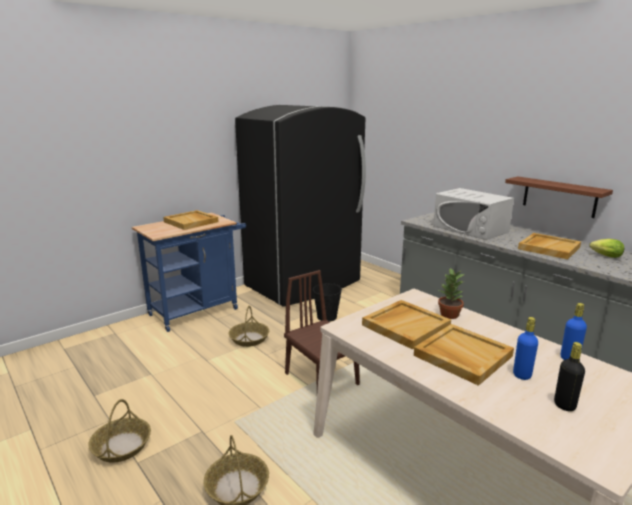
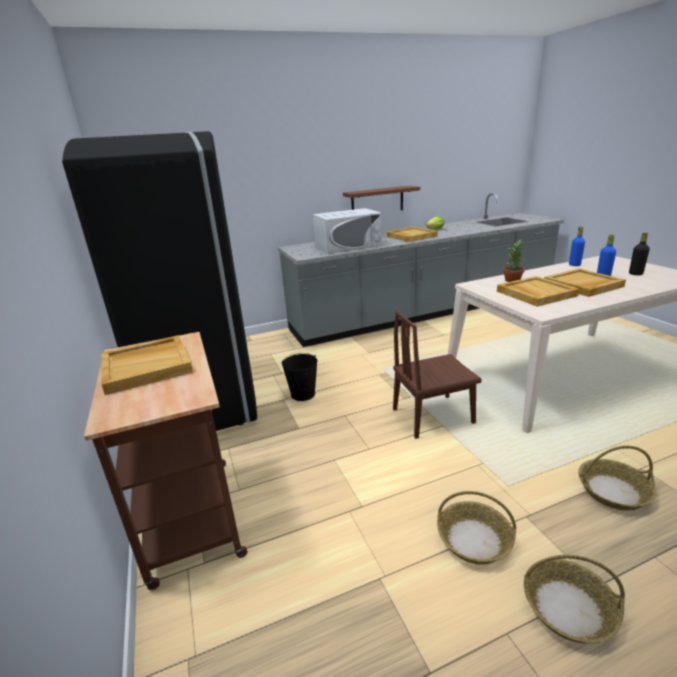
camera: 70 degrees left, 5 degrees up
blue cart [132,213,246,332] -> brown cart [84,332,247,590]
basket [228,306,269,347] -> basket moved to [437,491,516,565]

